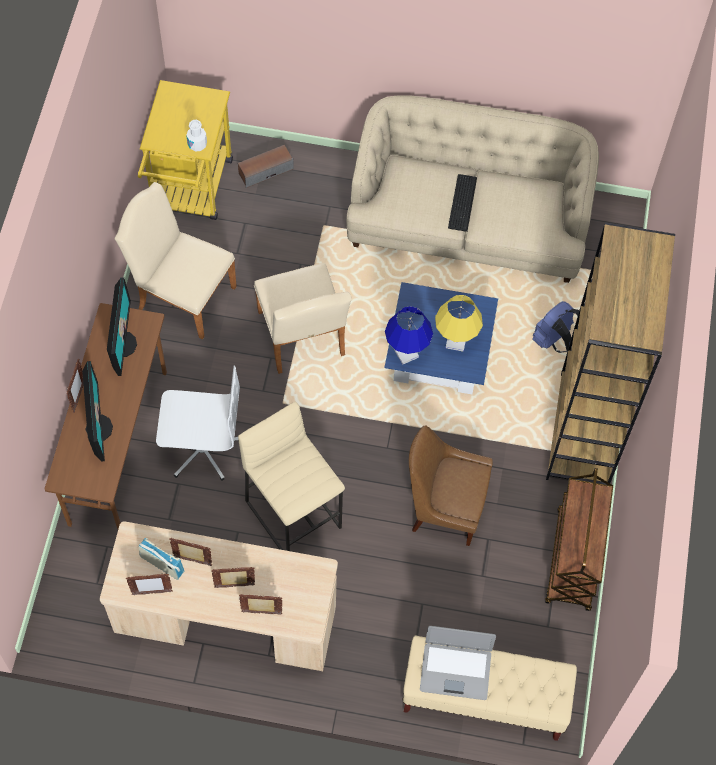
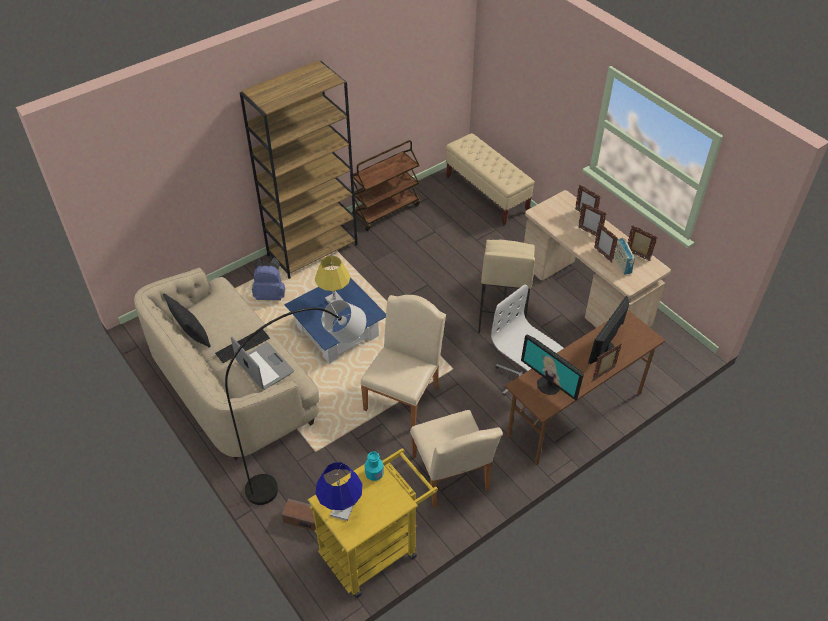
camera: 135 degrees left, 15 degrees down
monitor [107,277,137,376] -> monitor turned 90 degrees counterclockwise [521,335,584,400]
white bottle [186,120,207,152] -> turquoise bottle [364,452,384,481]
blue table lamp [385,306,433,365] -> blue table lamp moved to [315,462,363,521]
brown chair [409,426,493,546] -> none
laptop [420,626,496,700] -> laptop moved to [231,337,294,390]
none -> black pillow [163,293,211,347]
none -> grey floor lamp [225,300,366,505]

